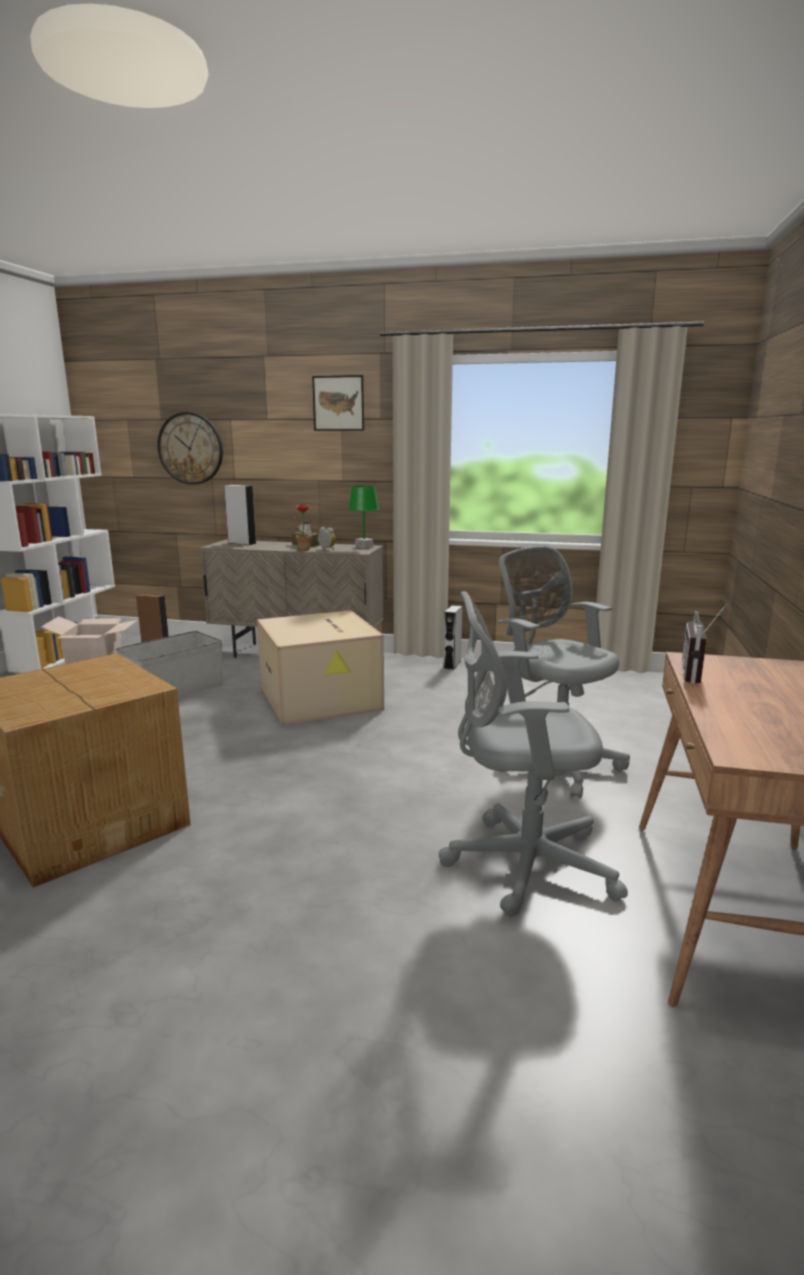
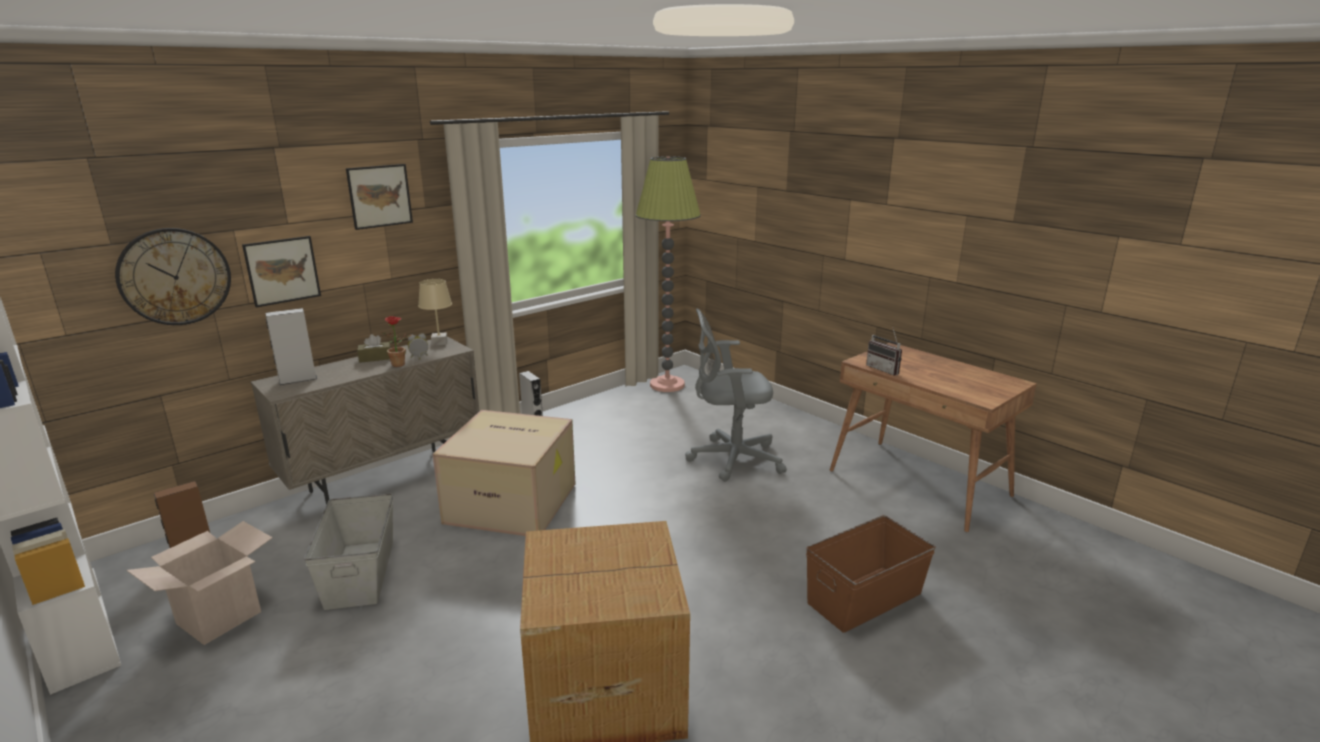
camera: 55 degrees left, 5 degrees up
green table lamp [348,486,379,549] -> beige table lamp [418,279,452,346]
grey office chair [439,591,628,917] -> none
none -> picture [242,236,321,308]
none -> floor lamp [635,156,701,392]
none -> brown storage box [806,515,936,633]

